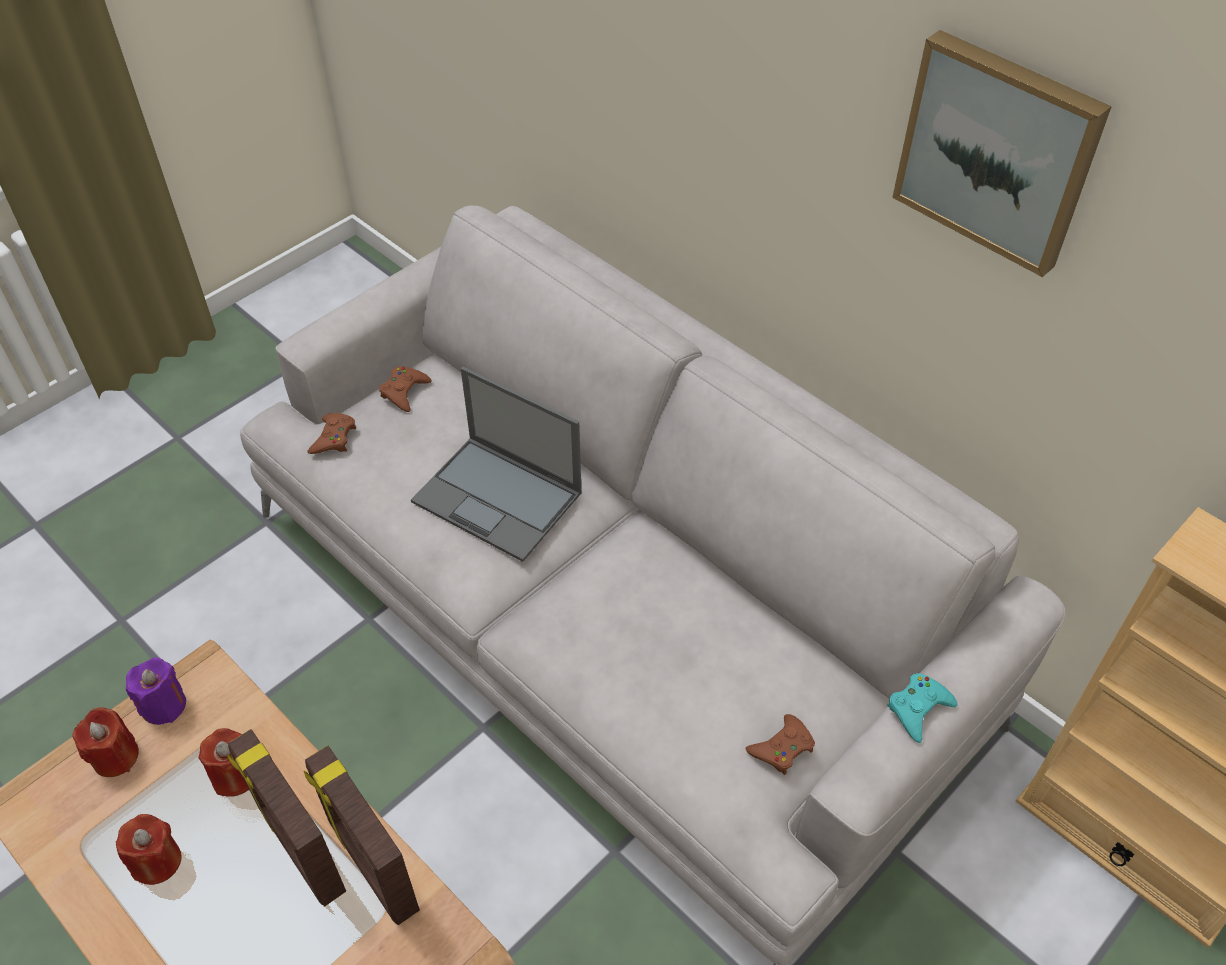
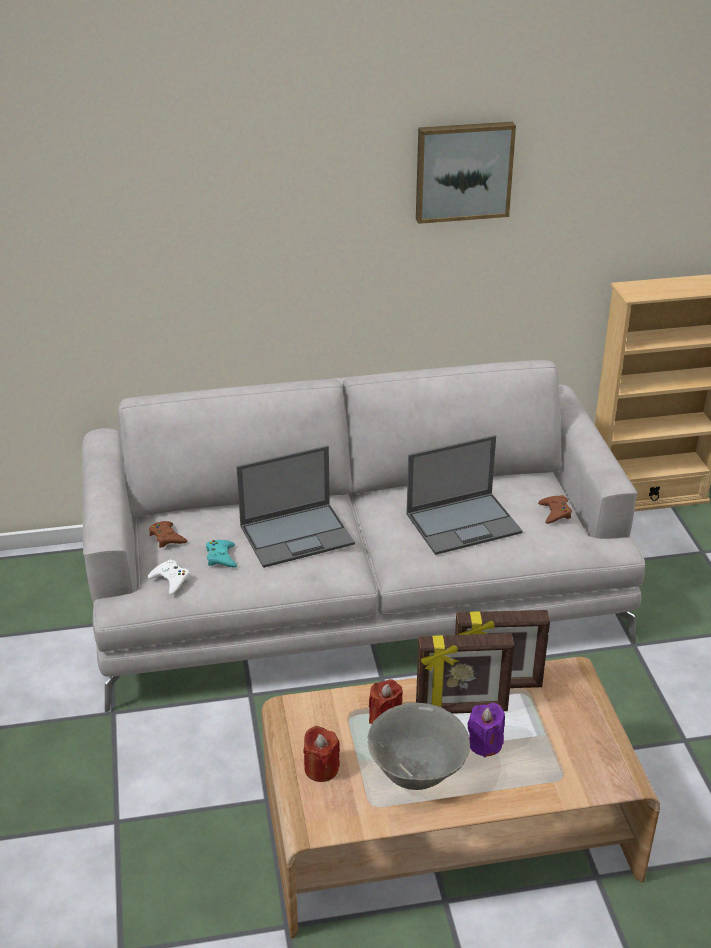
camera: 55 degrees left, 15 degrees down
red candle [116,814,181,885] -> grey bowl [368,703,470,790]
purple candle [126,657,186,725] -> purple candle moved to [467,703,505,757]
brown game controller [307,413,356,454] -> white game controller [148,560,190,595]
turquoise game controller [887,673,957,743] -> turquoise game controller moved to [206,540,237,568]
none -> laptop [406,435,523,555]

